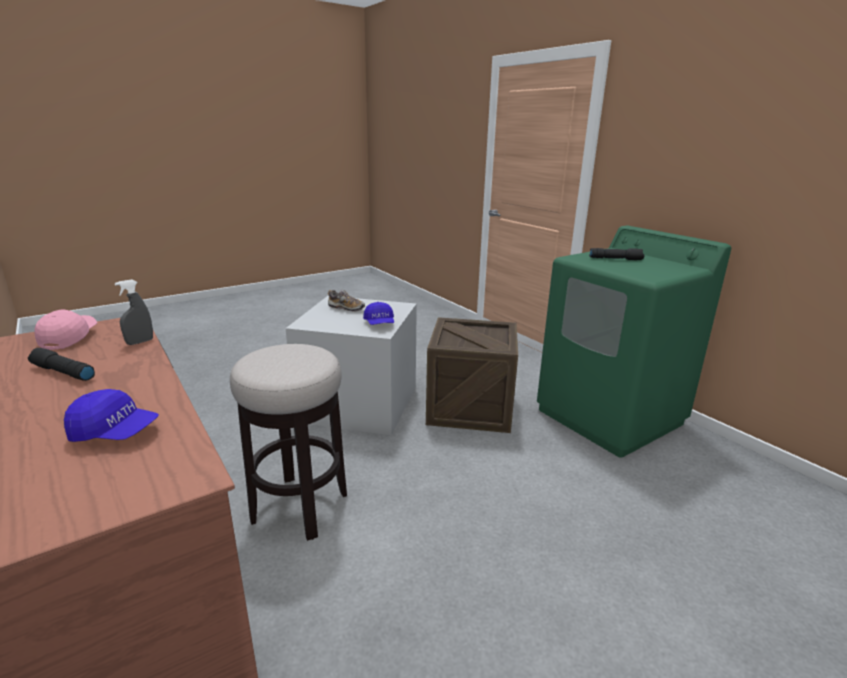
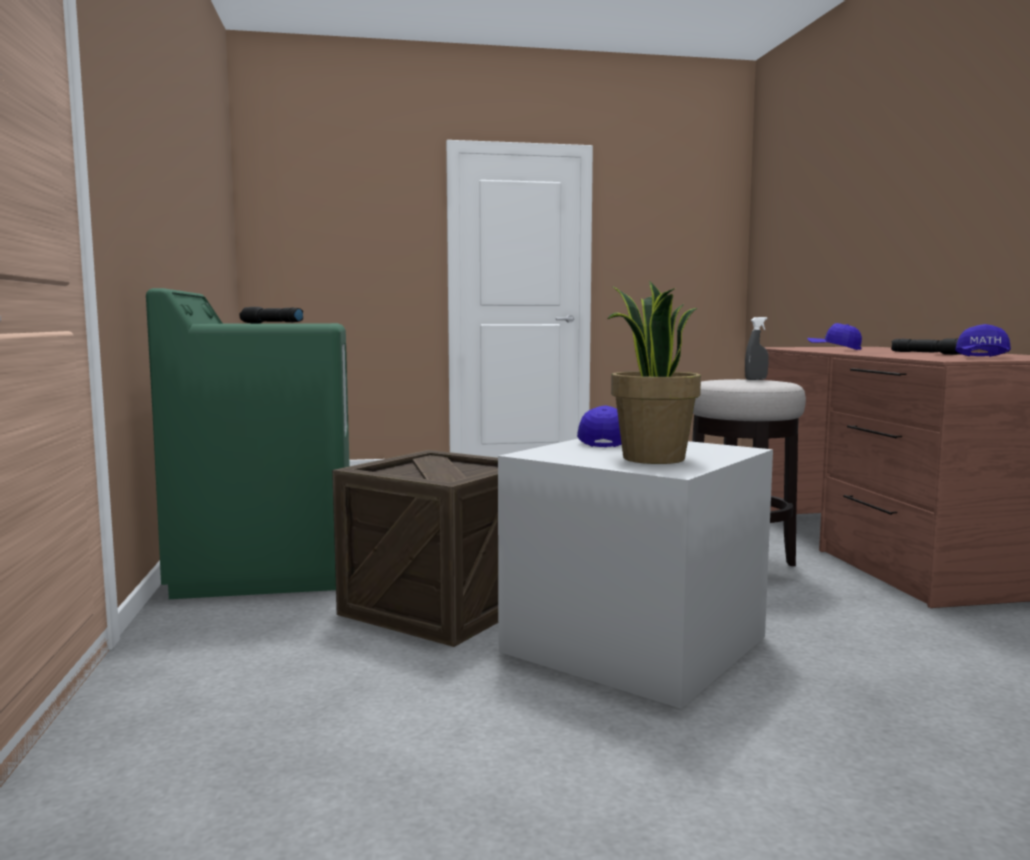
camera: 155 degrees left, 15 degrees down
pink cap [34,309,97,350] -> blue cap [955,324,1011,357]
grey spray bottle [115,279,153,345] -> grey spray bottle moved to [745,317,769,380]
shoe [328,290,365,312] -> potted plant [607,281,701,464]

